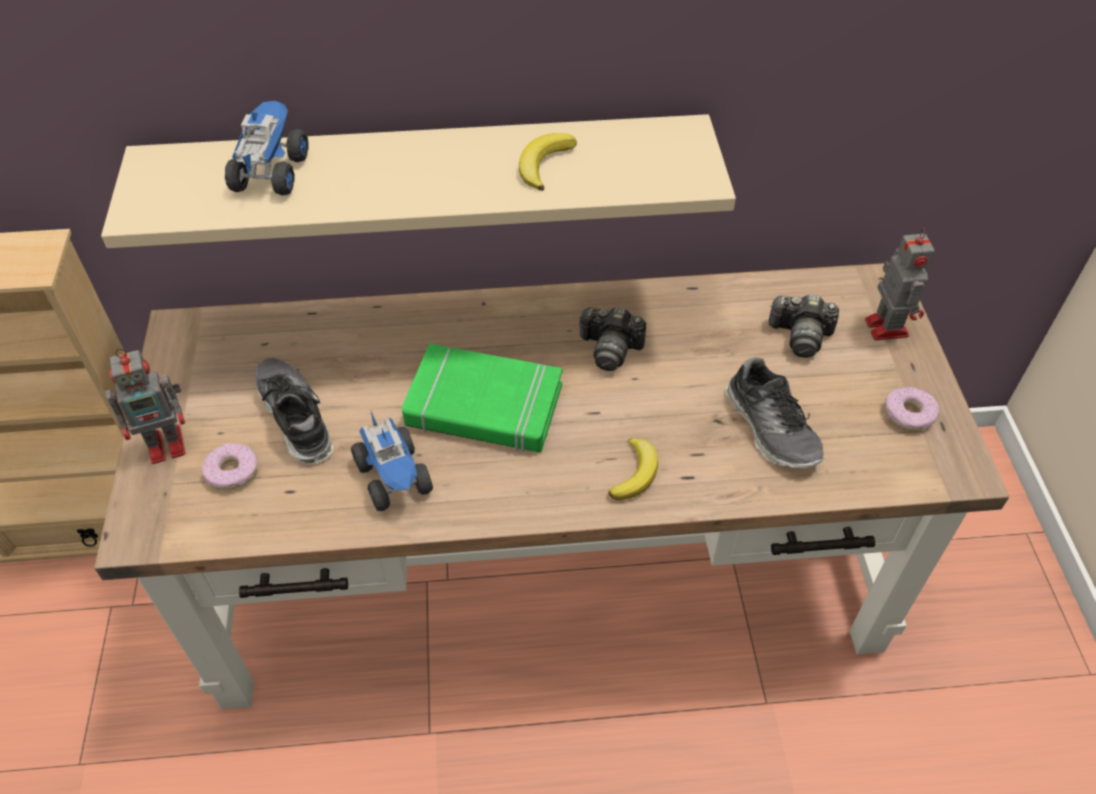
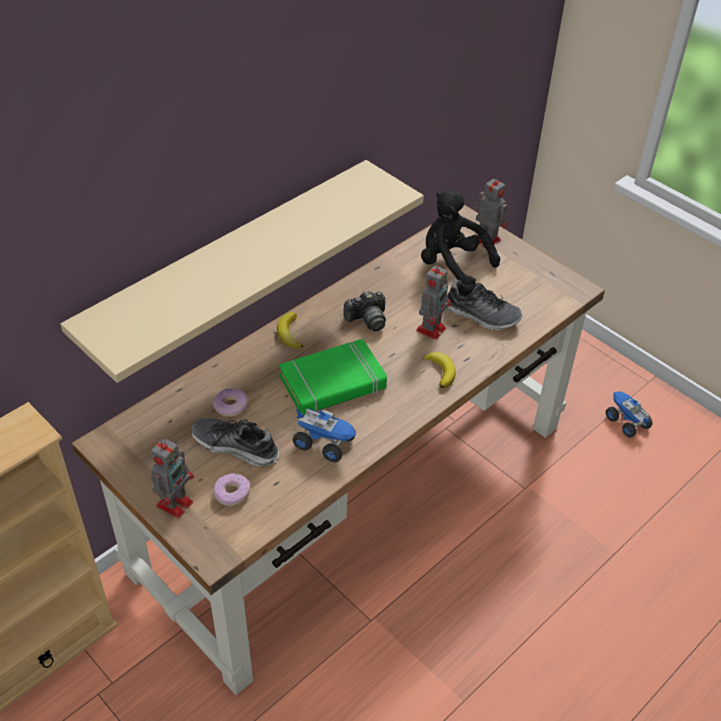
camera: 40 degrees left, 5 degrees down
toy truck [225,100,309,196] -> toy truck moved to [606,391,652,438]
banana [519,133,577,191] -> banana moved to [277,312,304,348]
camera [769,294,839,358] -> black plush toy [421,191,500,285]
donut [885,387,939,431] -> donut moved to [213,388,248,417]
none -> toy robot [416,263,451,340]

